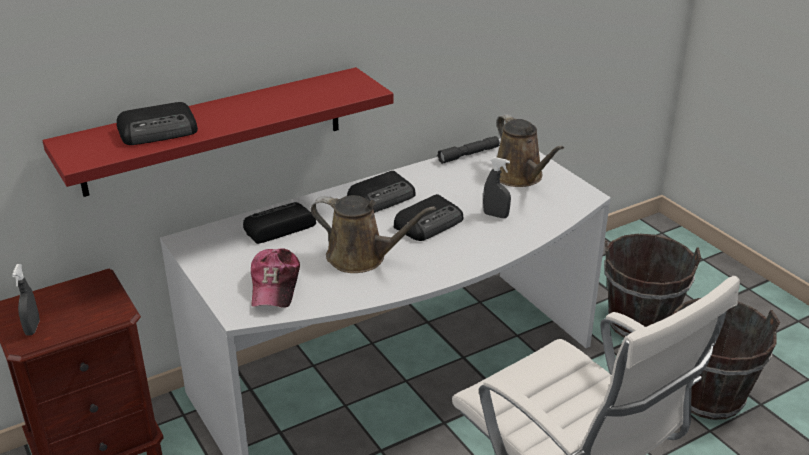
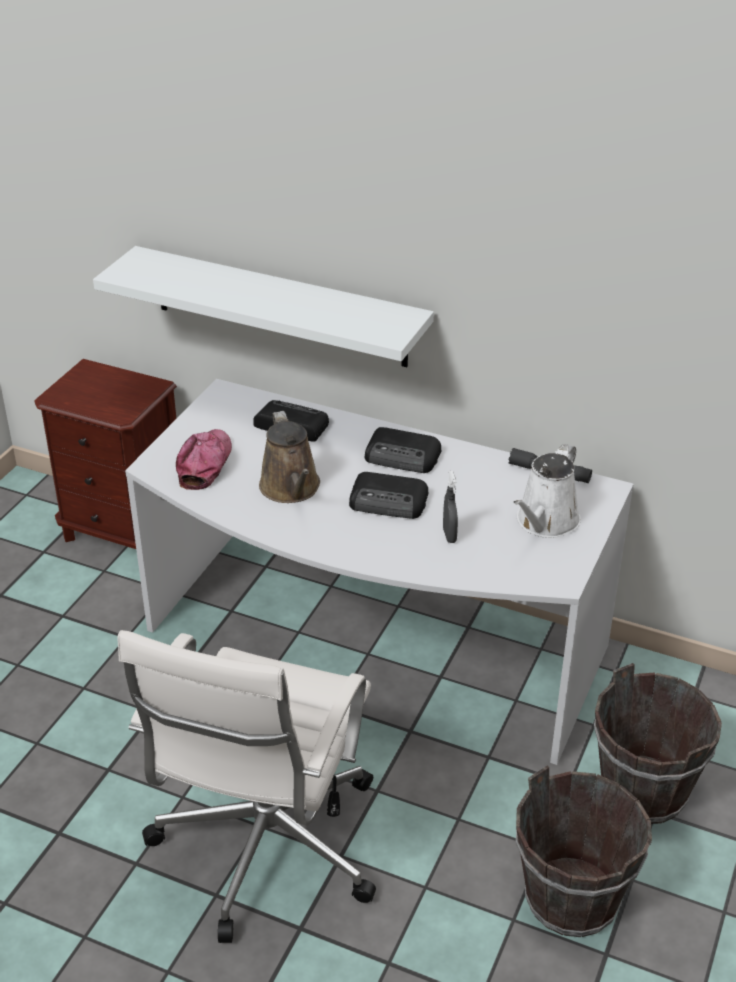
camera: 55 degrees right, 5 degrees up
grey spray bottle [12,264,40,336] -> none
red shelf [42,67,393,197] -> white shelf [93,246,434,367]
radio [116,102,198,145] -> none
cap [251,248,300,308] -> cap turned 135 degrees clockwise [176,429,232,490]
brown watering can [493,114,564,187] -> white watering can [513,444,581,538]

